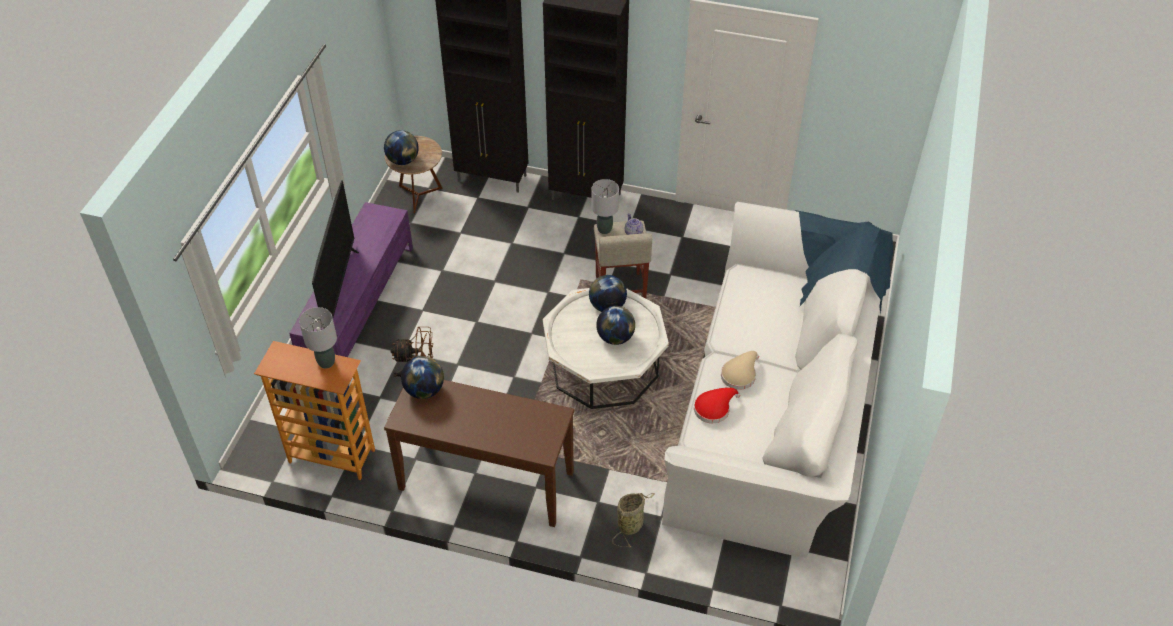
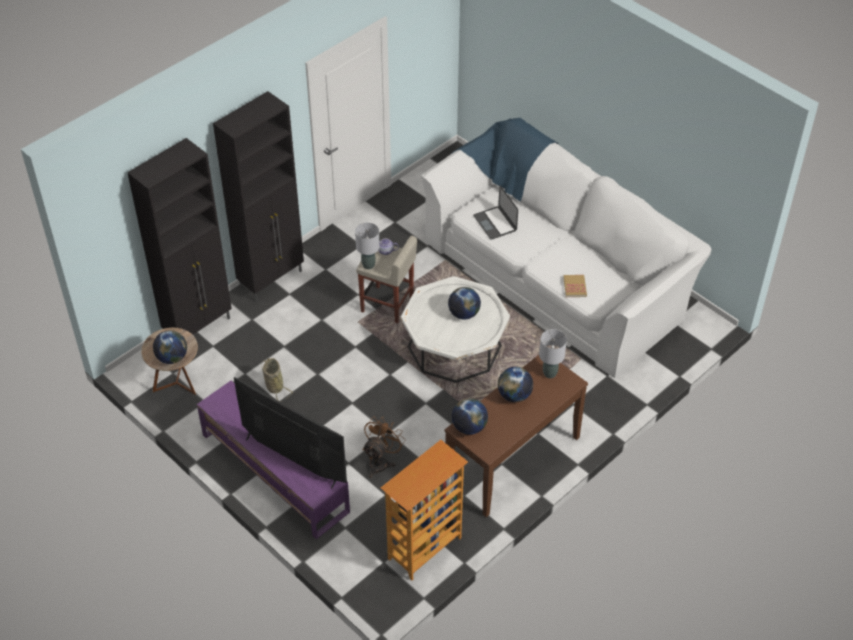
camera: 60 degrees left, 0 degrees up
grey table lamp [299,307,337,369] -> grey table lamp moved to [539,329,567,378]
globe [589,275,627,312] -> globe moved to [498,367,533,402]
basket [612,493,655,547] -> basket moved to [261,358,293,402]
red hat [694,387,740,423] -> book [563,275,587,297]
beige hat [721,351,759,390] -> none
none -> laptop [473,186,518,240]

